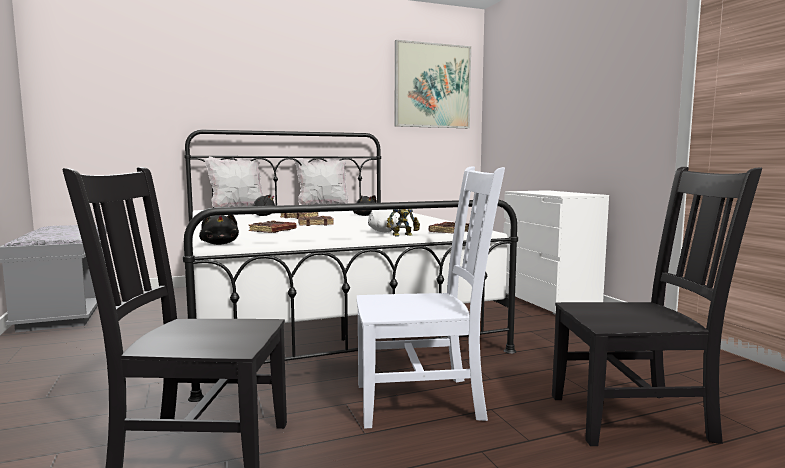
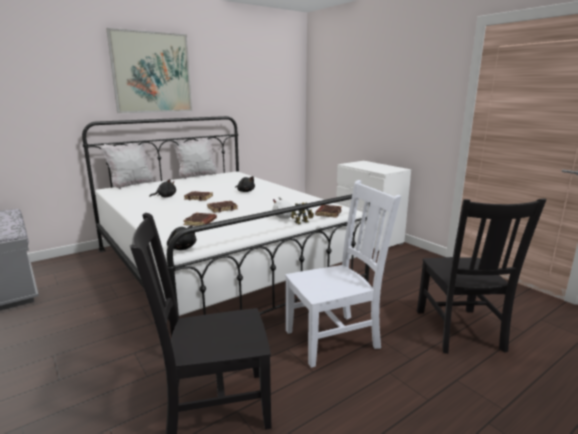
camera: 15 degrees left, 10 degrees up
picture [395,40,471,128] -> picture moved to [106,28,192,113]
black chair [552,167,762,446] -> black chair turned 105 degrees clockwise [417,198,547,354]

